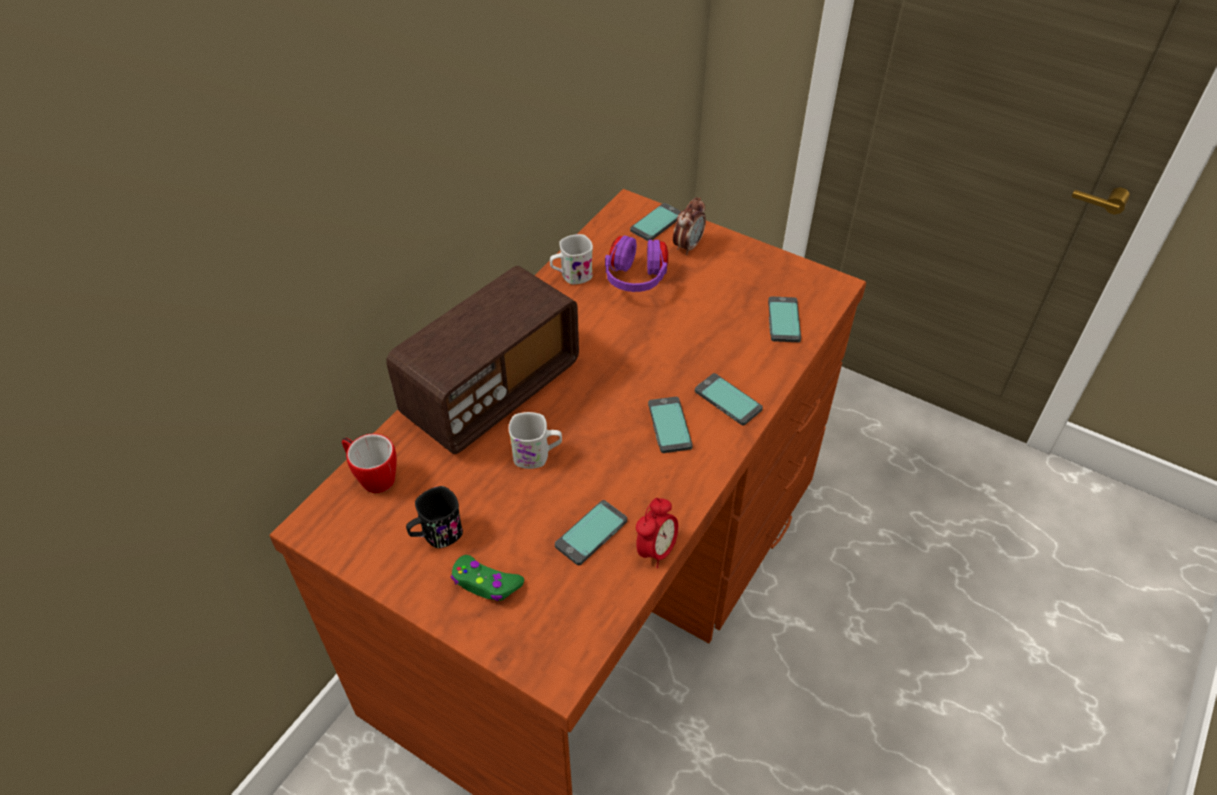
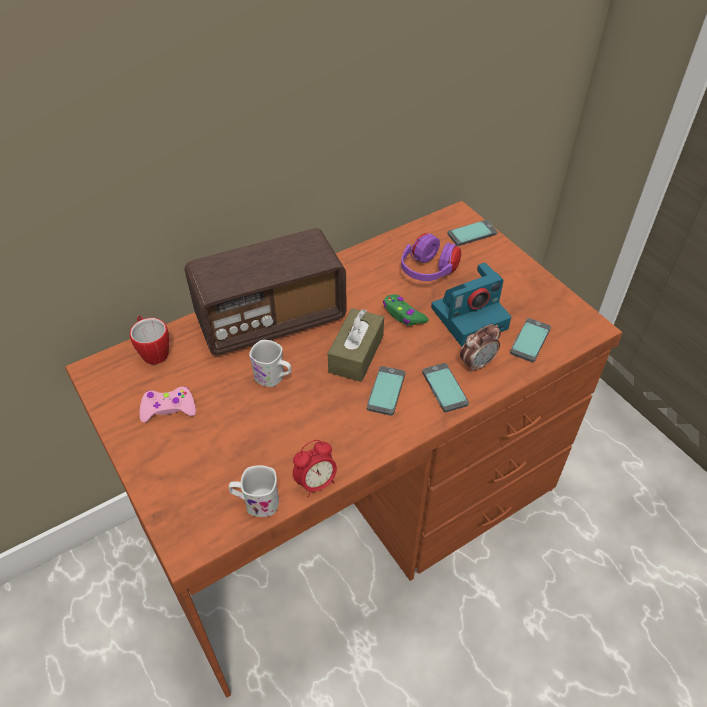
camera: 25 degrees right, 0 degrees up
black mug [406,486,463,548] -> pink game controller [140,387,196,423]
green game controller [451,555,524,601] -> green game controller moved to [383,294,429,326]
white mug [550,234,593,284] -> white mug moved to [229,465,279,517]
phone [555,500,627,565] -> none
alarm clock [673,197,706,255] -> alarm clock moved to [460,324,501,373]
none -> brown tissue box [328,308,384,382]
none -> camera [431,262,511,346]

